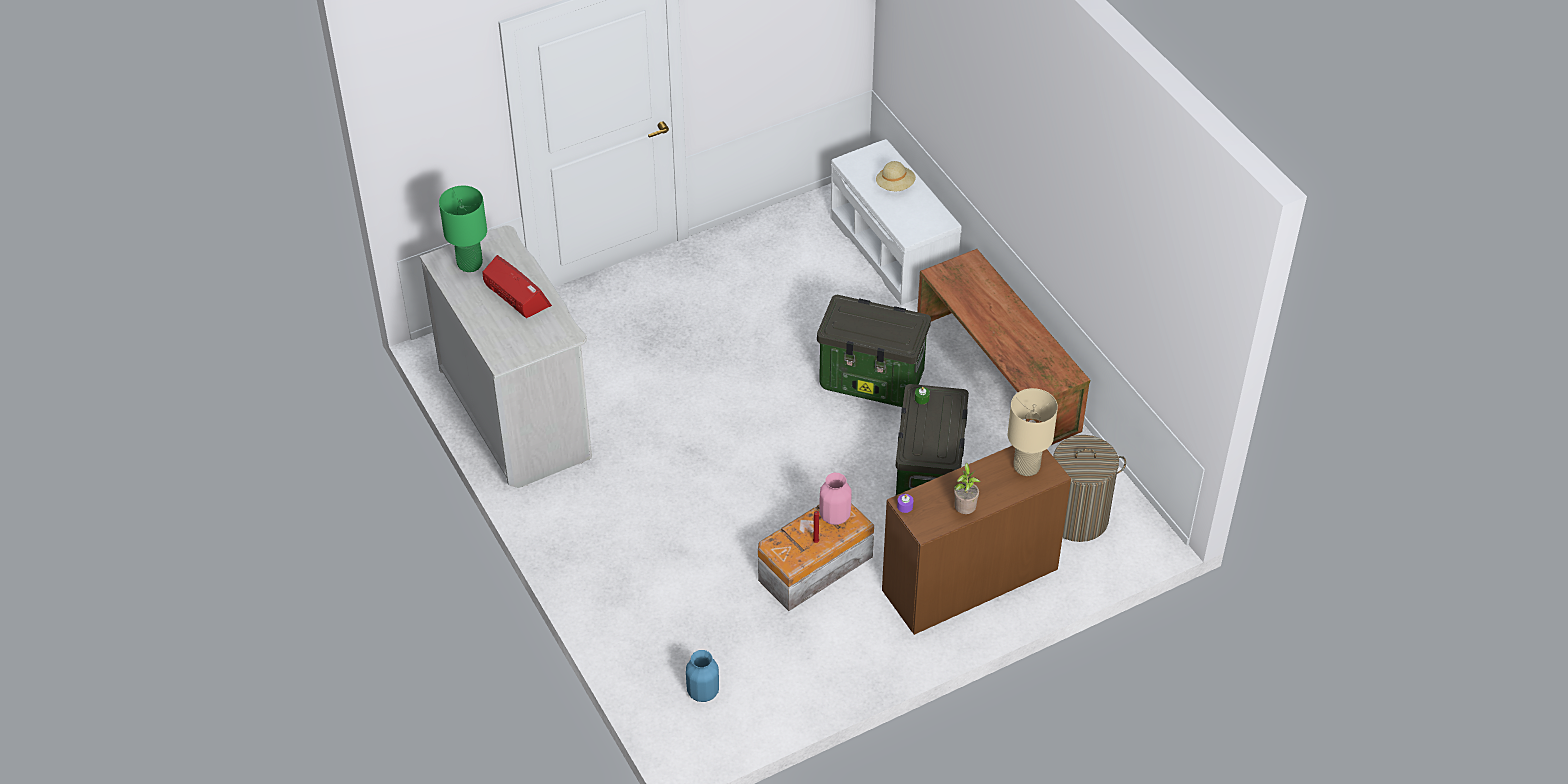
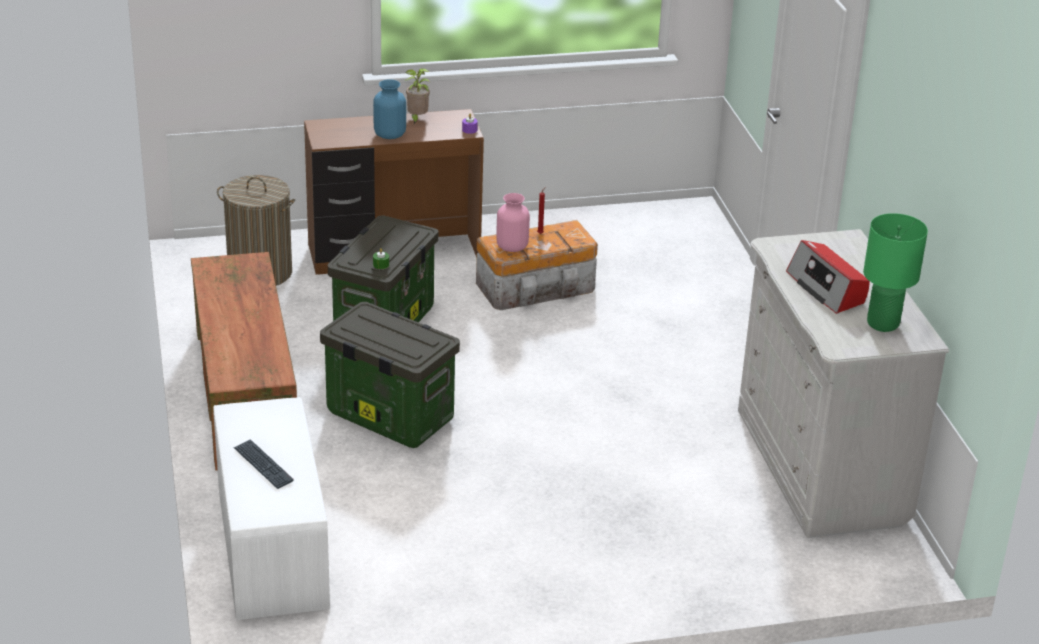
camera: 165 degrees left, 15 degrees down
blue vase [686,650,719,702] -> blue vase moved to [373,79,406,139]
beige hat [876,161,916,191] -> keyboard [234,439,294,489]
beige table lamp [1008,388,1058,476] -> none

